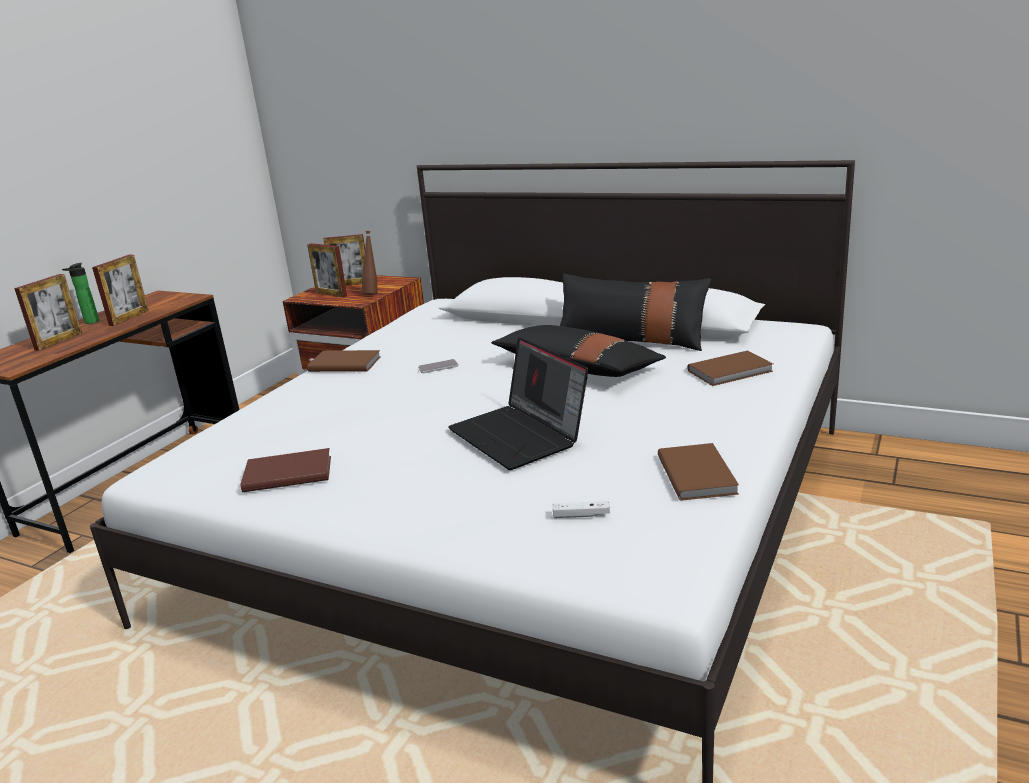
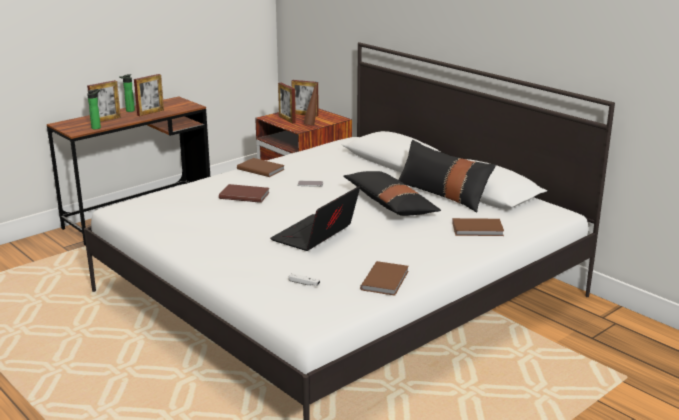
camera: 20 degrees right, 0 degrees up
brown book [241,448,331,493] -> brown book moved to [219,184,270,203]
laptop [448,337,589,470] -> laptop turned 45 degrees clockwise [270,186,360,251]
none -> bottle [87,89,101,129]

